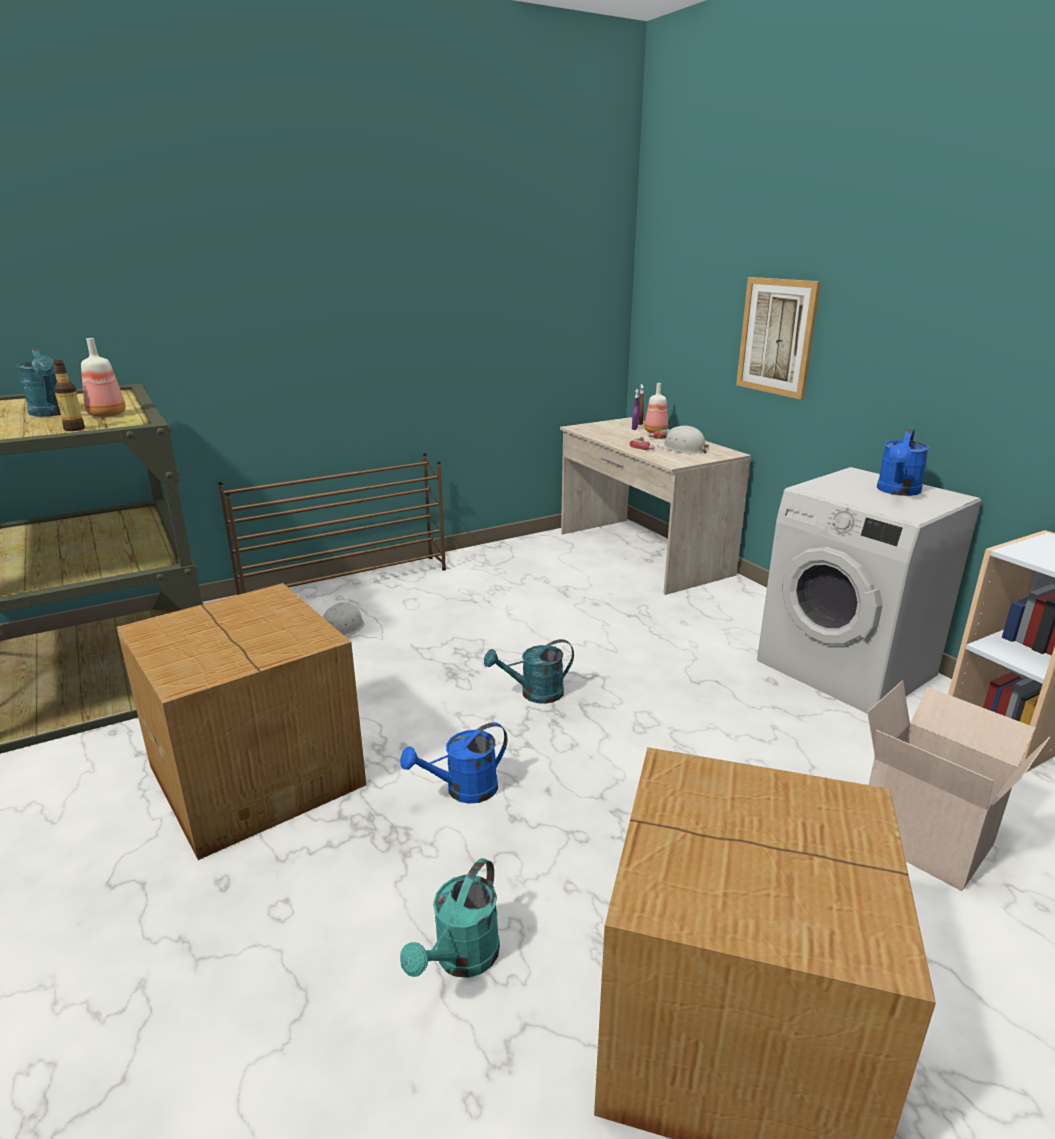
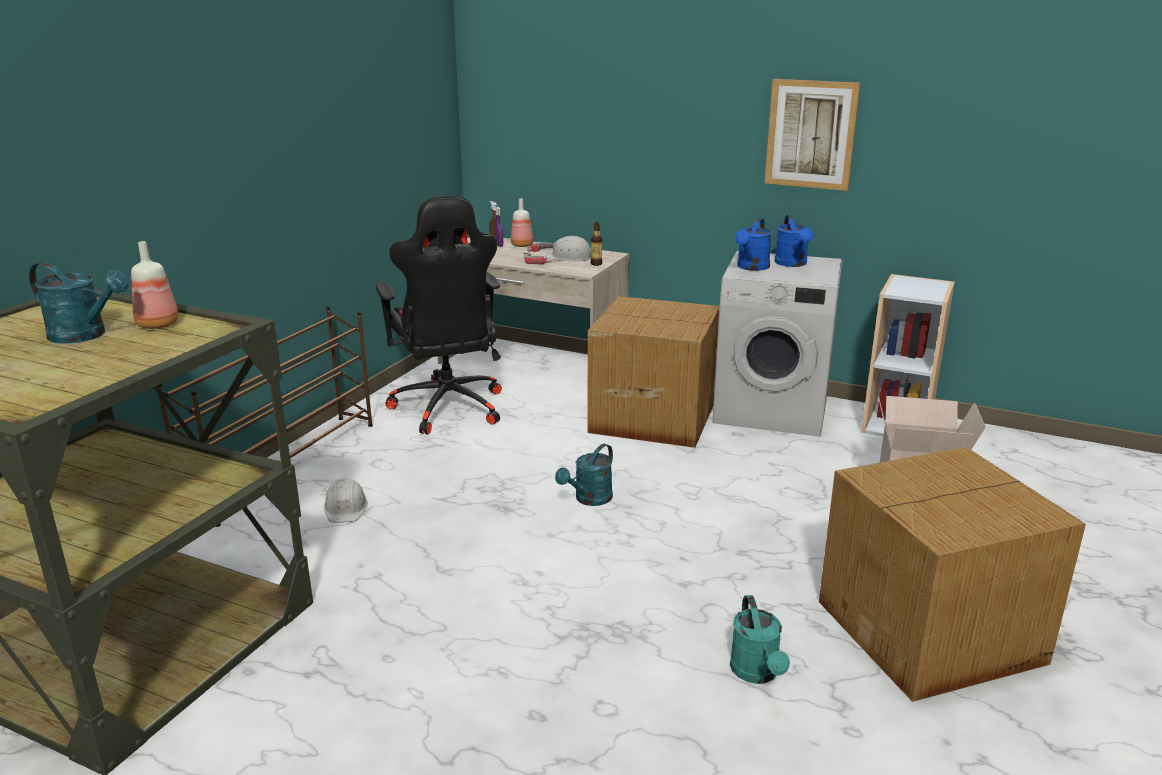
camera: 35 degrees left, 0 degrees up
bottle [53,360,85,431] -> bottle moved to [591,222,602,266]
cardboard box [116,583,366,860] -> cardboard box moved to [587,296,720,448]
blue watering can [400,722,508,804] -> blue watering can moved to [735,218,772,271]
picture [736,277,821,400] -> picture moved to [765,79,860,191]
none -> black office chair [376,196,502,434]

